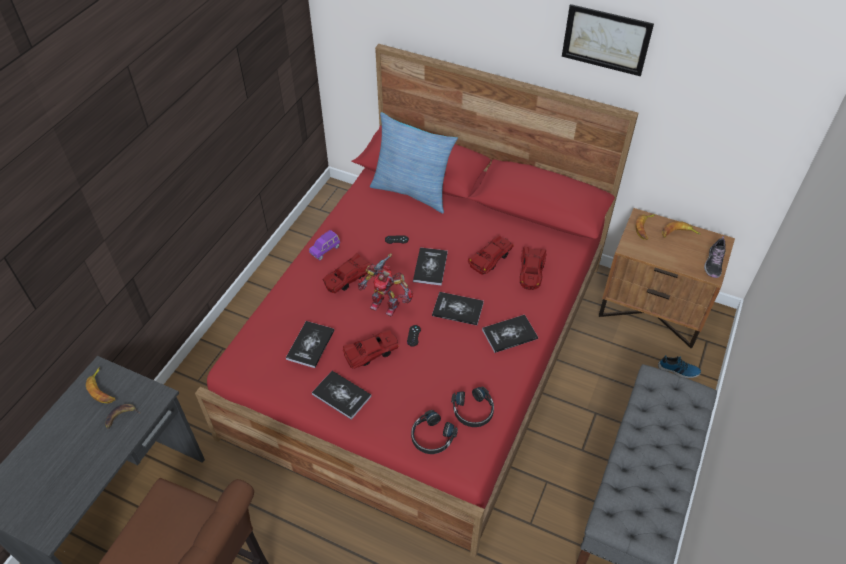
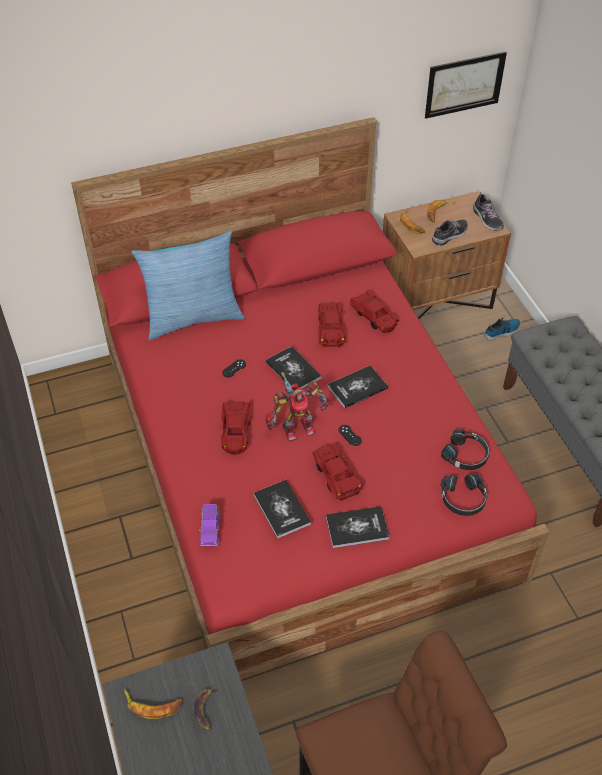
camera: 45 degrees left, 0 degrees up
purple toy car [309,230,340,260] -> purple toy car moved to [199,504,220,546]
red toy car [343,330,399,369] -> red toy car turned 45 degrees counterclockwise [312,443,363,501]
book [482,315,538,353] -> none
picture [562,4,654,76] -> picture moved to [425,51,507,118]
none -> shoe [432,220,468,245]

